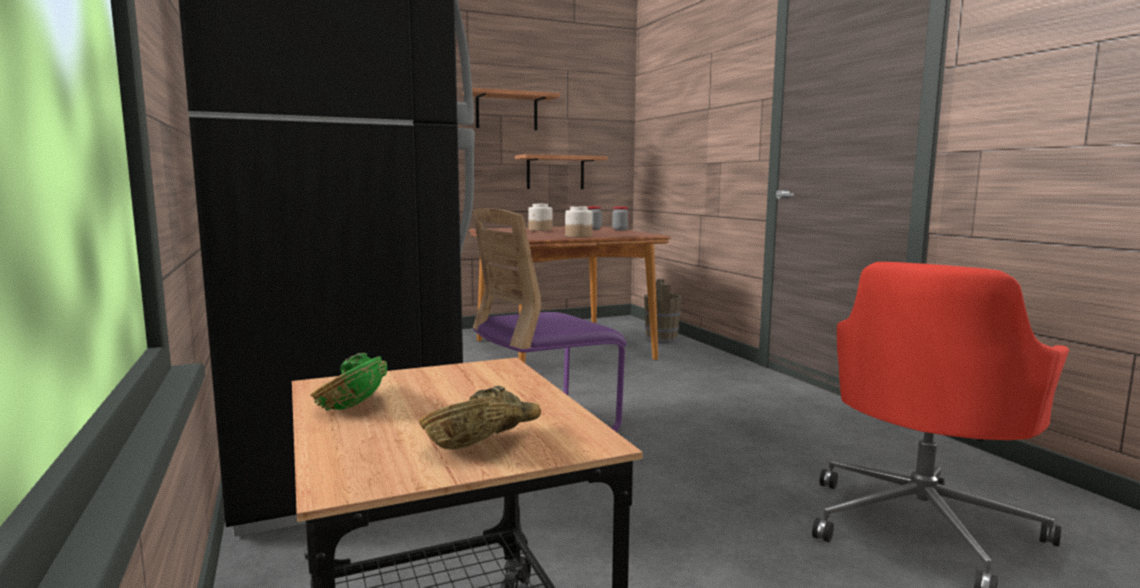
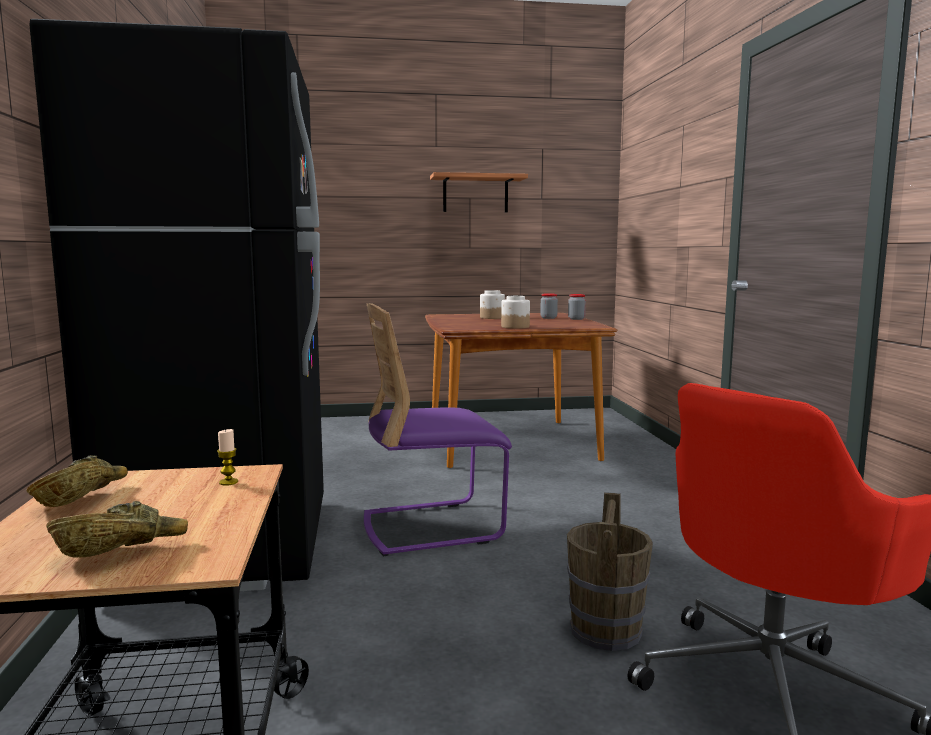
camera: 15 degrees right, 0 degrees up
green bowl [311,353,387,411] -> brown bowl [27,455,128,507]
shelf [515,154,608,189] -> none
brown bucket [644,279,682,344] -> brown bucket moved to [567,492,653,651]
none -> candle [217,429,238,486]

